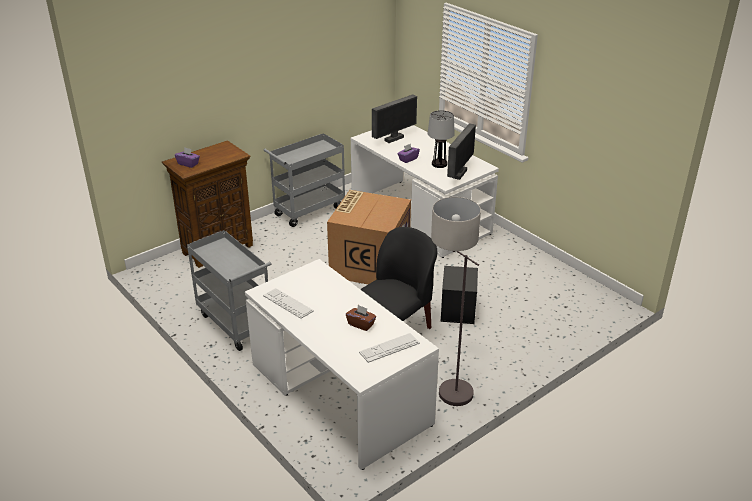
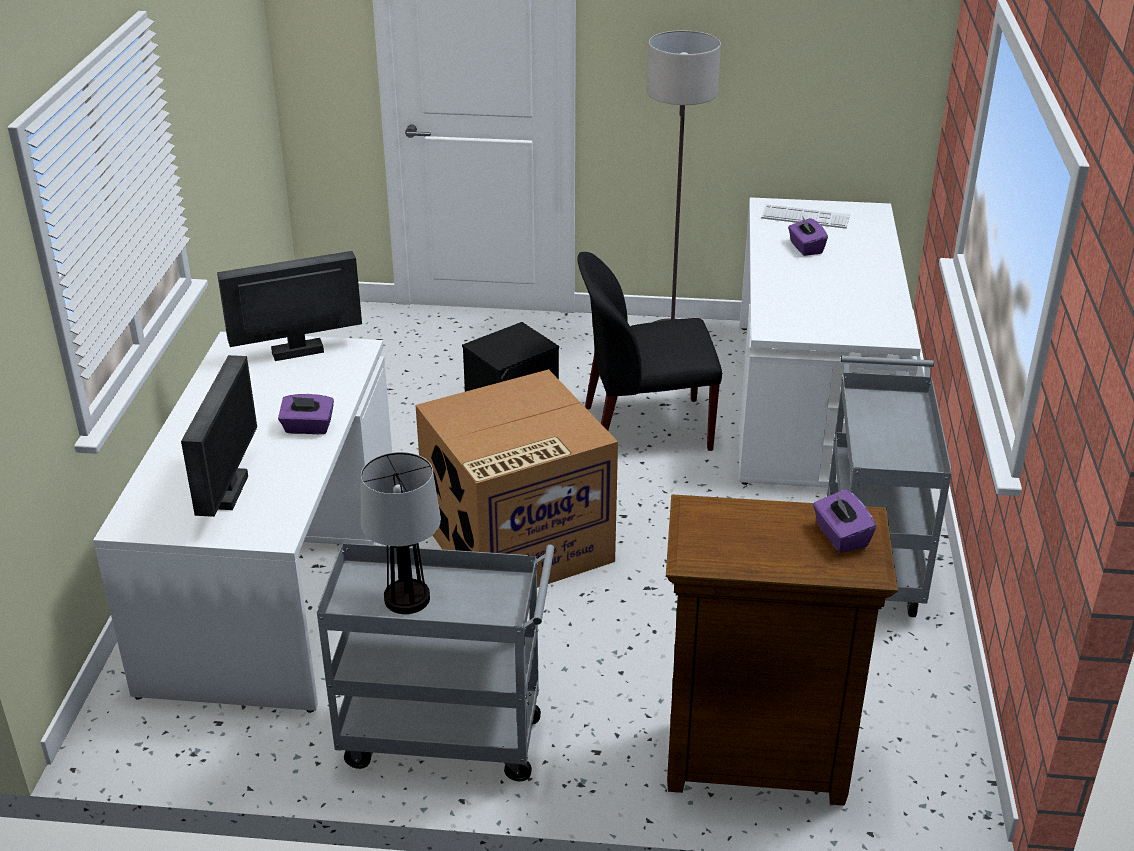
camera: 135 degrees left, 0 degrees up
keyboard [263,288,314,319] -> none
brown tissue box [346,305,376,331] -> purple tissue box [788,216,828,256]
monitor [372,94,417,143] -> monitor turned 90 degrees clockwise [181,355,257,517]
table lamp [428,110,455,168] -> table lamp moved to [361,452,441,614]

